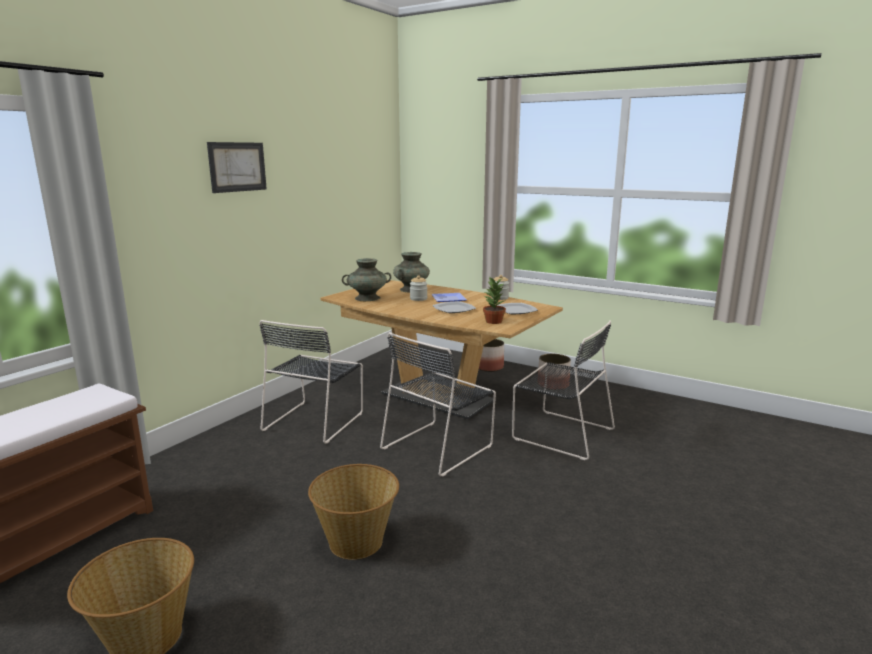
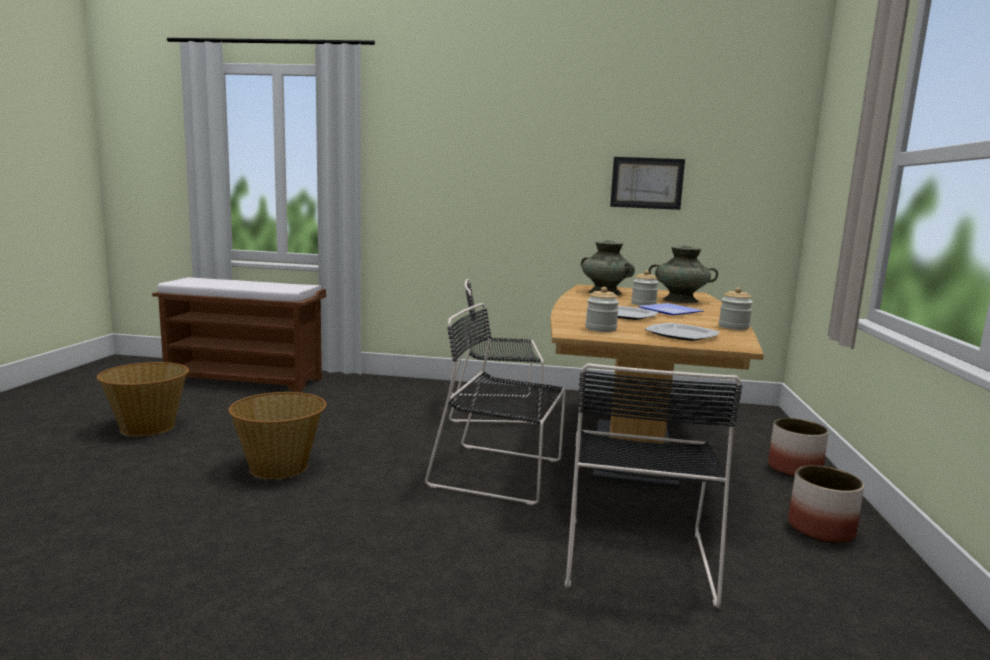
camera: 65 degrees right, 5 degrees down
picture [207,142,267,193] -> picture moved to [610,157,685,210]
potted plant [483,277,506,324] -> jar [585,287,619,332]

